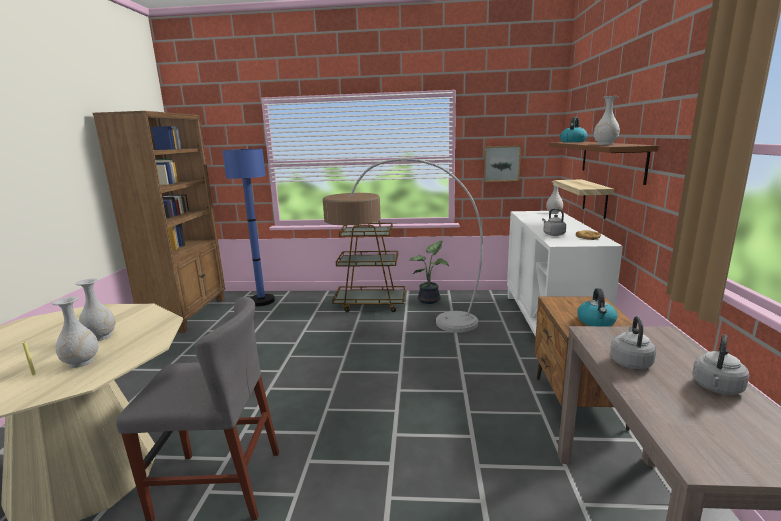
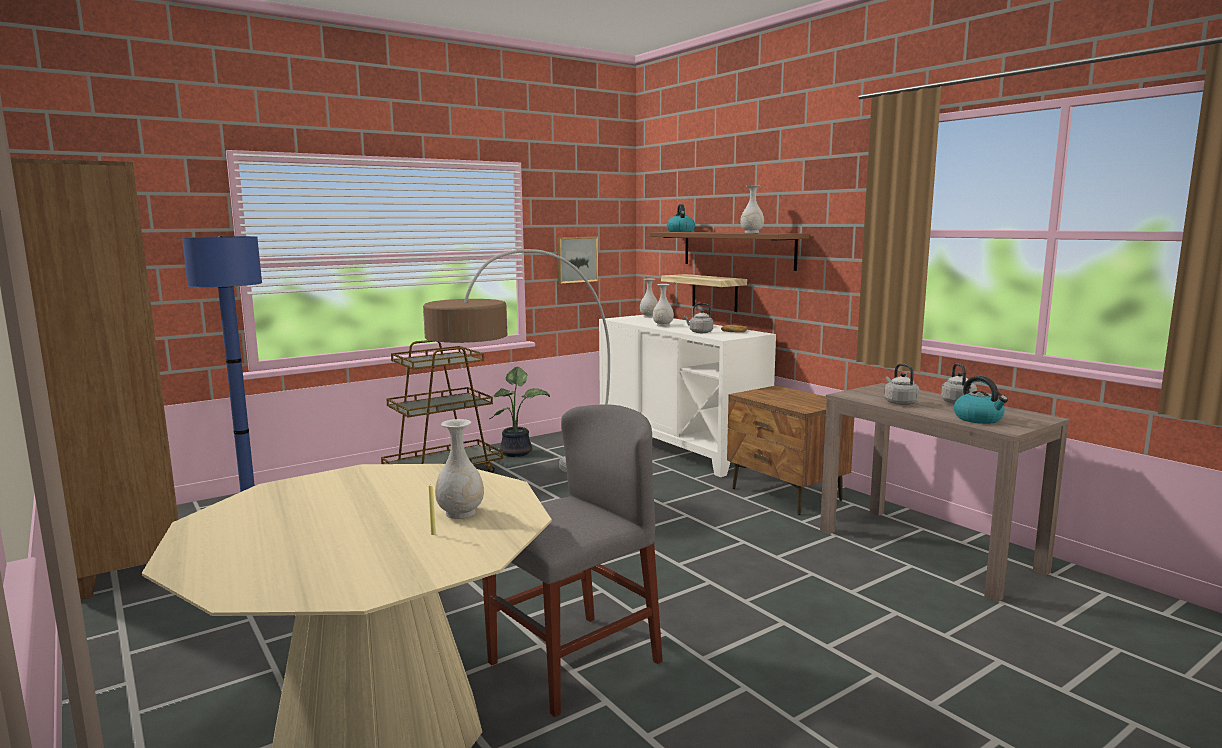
camera: 40 degrees left, 5 degrees down
white vase [75,278,115,341] -> white vase moved to [653,284,674,327]
kettle [577,288,618,326] -> kettle moved to [954,376,1008,424]

